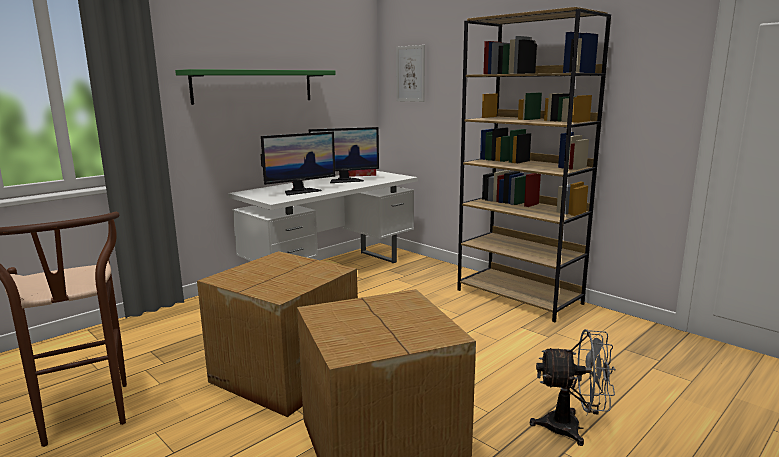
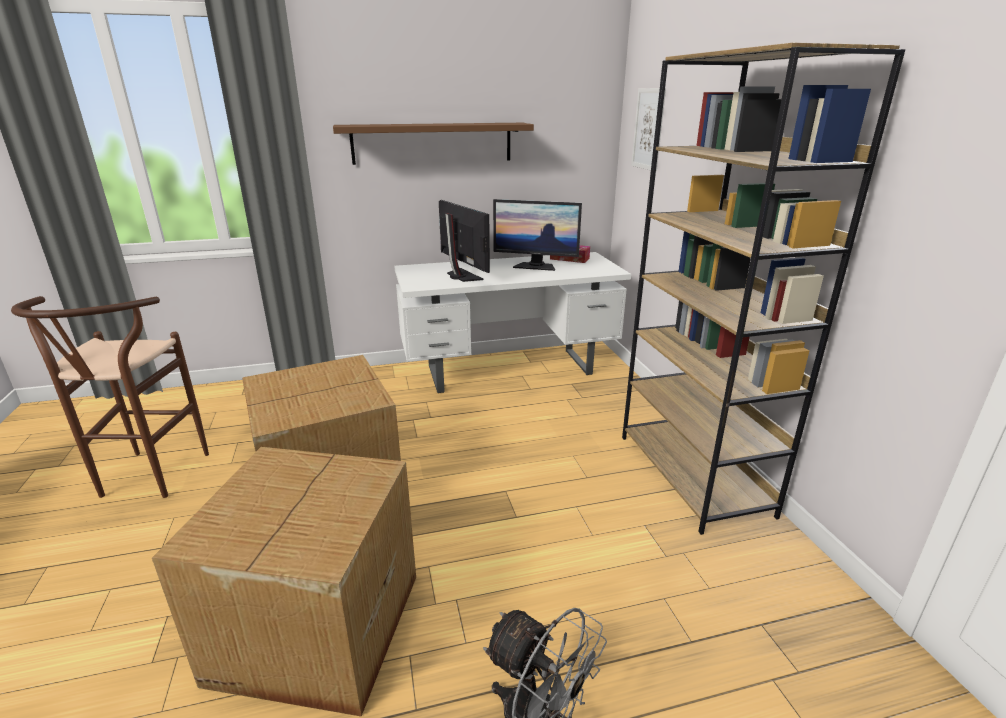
camera: 30 degrees right, 10 degrees up
green shelf [175,69,336,105] -> brown shelf [333,123,534,165]
monitor [260,131,335,195] -> monitor turned 120 degrees counterclockwise [439,200,490,282]

